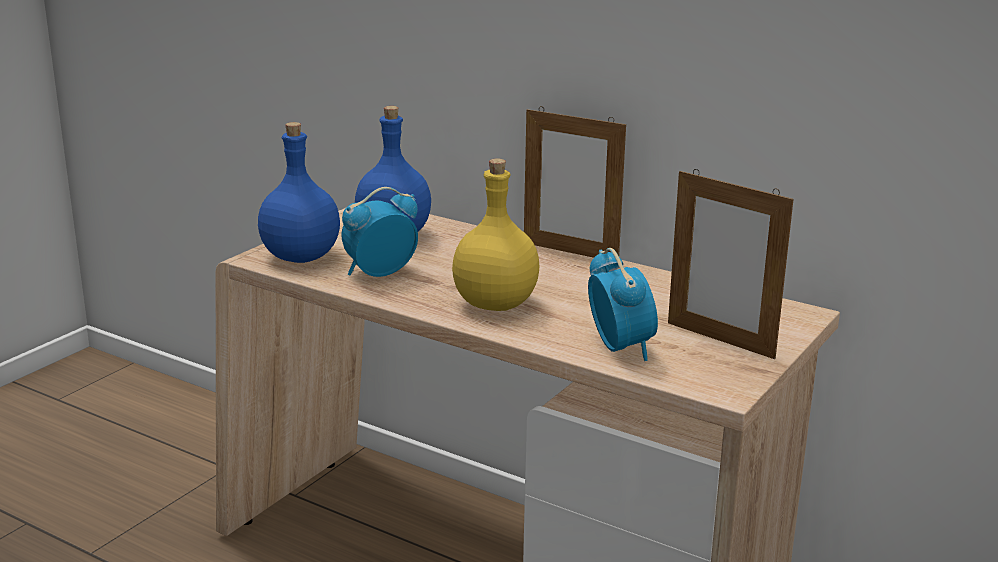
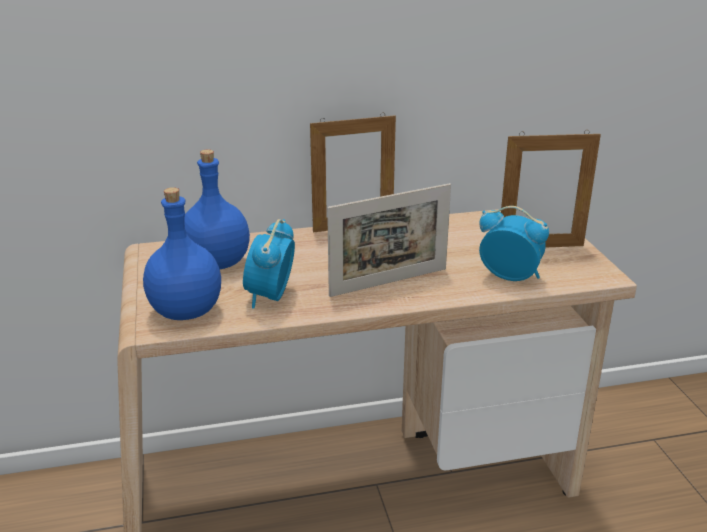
camera: 45 degrees left, 5 degrees up
yellow bottle [452,159,539,311] -> picture frame [327,183,451,297]

